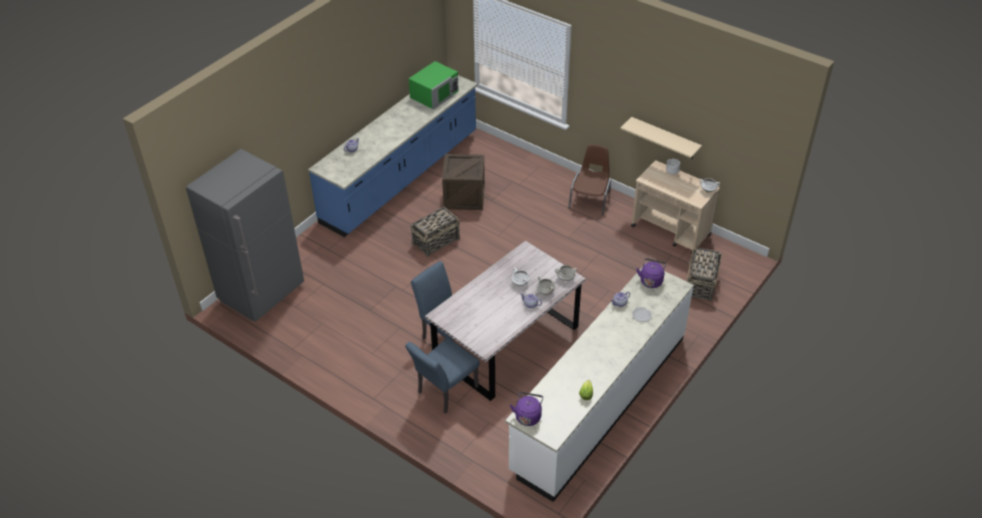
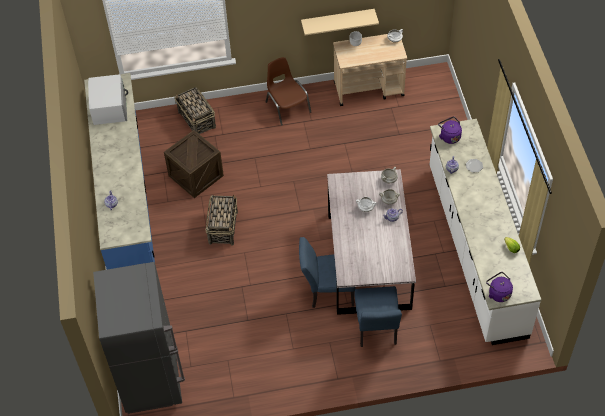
camera: 45 degrees left, 10 degrees up
green microwave [409,61,459,110] -> white microwave [88,74,128,125]
basket [687,246,722,302] -> basket moved to [175,87,216,134]

